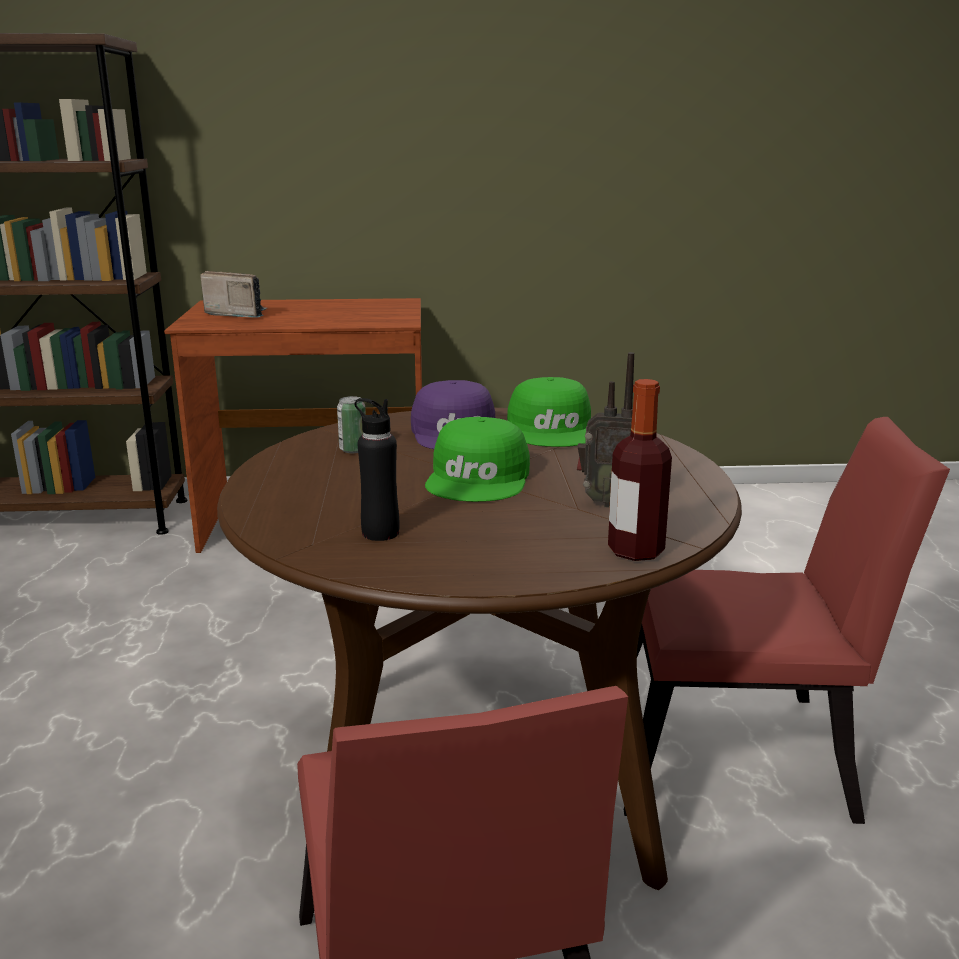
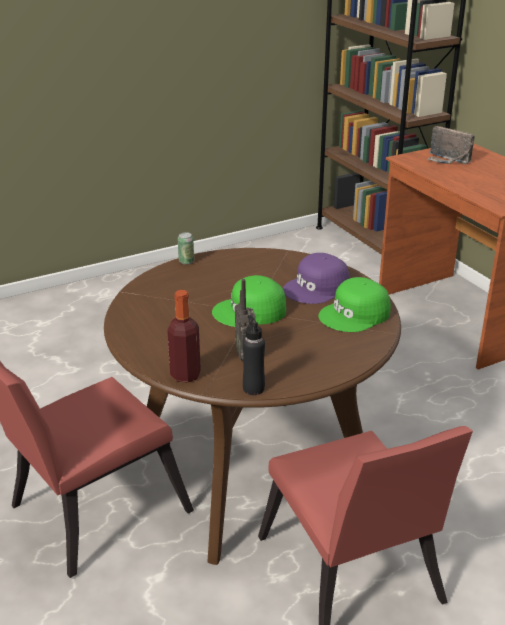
camera: 65 degrees right, 10 degrees up
radio [200,271,267,318] -> radio turned 135 degrees clockwise [428,126,475,164]
can [337,396,366,453] -> can moved to [178,232,194,265]
black bottle [354,398,399,541] -> black bottle moved to [243,315,265,395]

